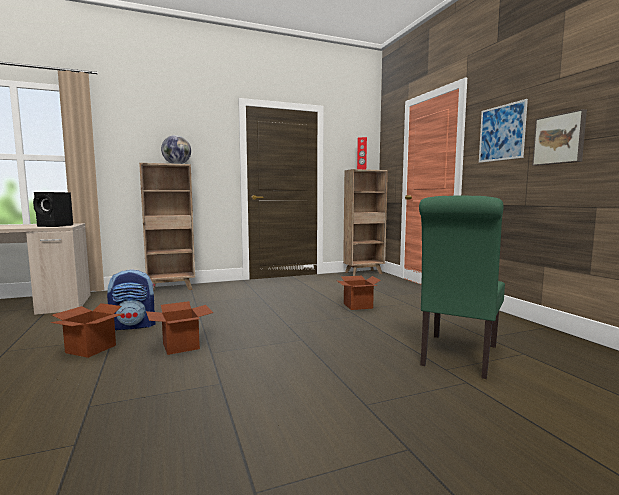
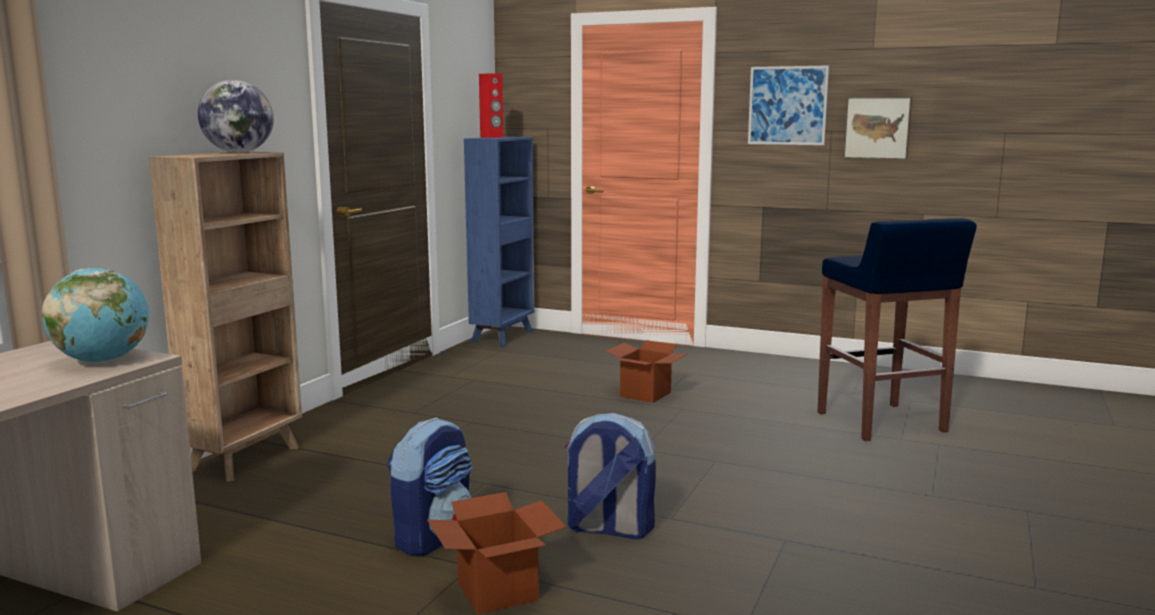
camera: 45 degrees left, 5 degrees up
black speaker [33,192,73,227] -> globe [42,268,149,363]
cardboard box [146,301,213,355] -> backpack [565,413,656,539]
brown bookcase [343,169,388,276] -> blue bookcase [464,136,535,346]
green chair [419,195,505,379] -> blue stool [818,218,977,441]

